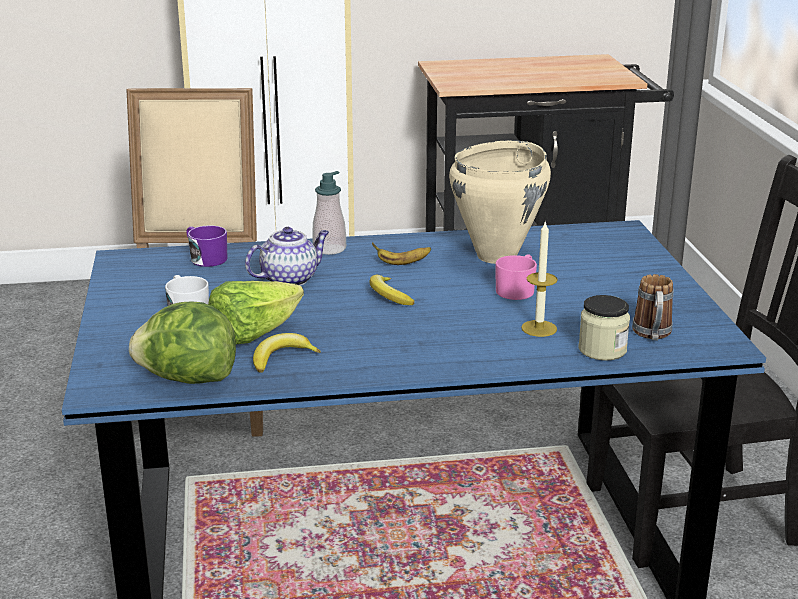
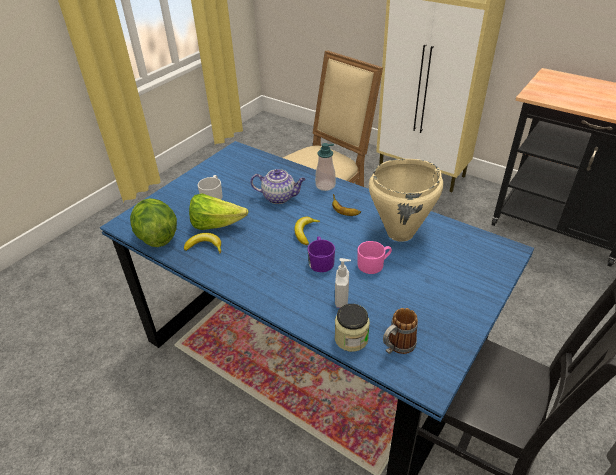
camera: 45 degrees right, 15 degrees up
purple mug [187,225,227,267] -> purple mug moved to [308,236,335,272]
candle [521,221,558,337] -> soap dispenser [335,258,351,308]

